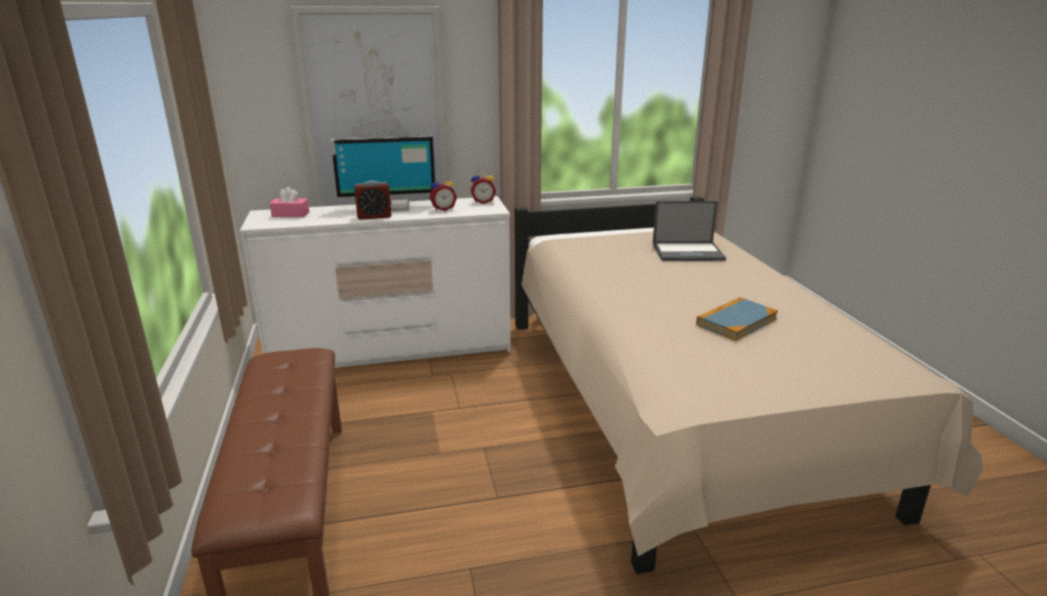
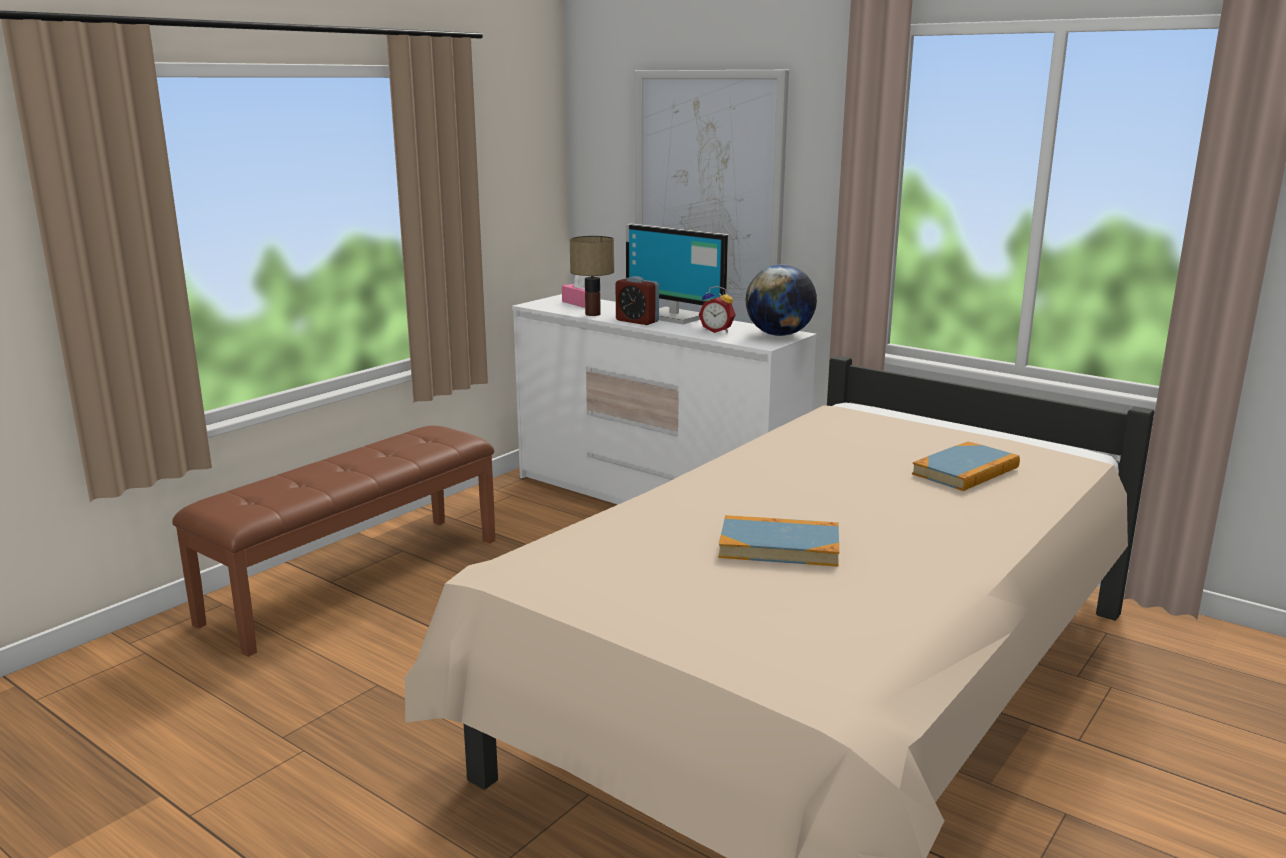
camera: 50 degrees right, 5 degrees down
alarm clock [471,170,496,204] -> globe [746,265,817,336]
laptop [653,201,726,261] -> book [912,442,1020,491]
none -> table lamp [570,236,614,316]

